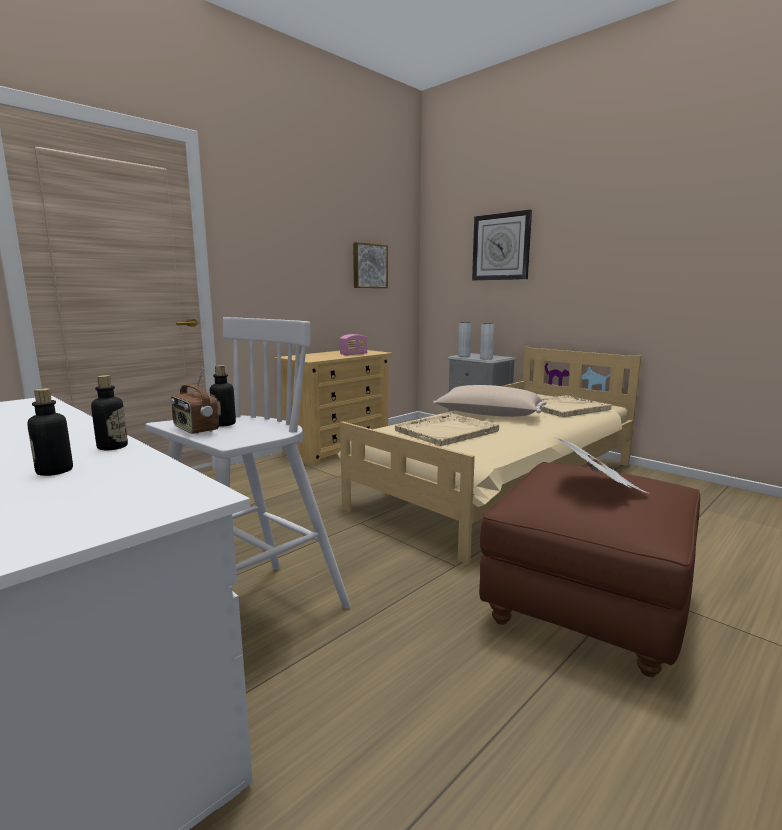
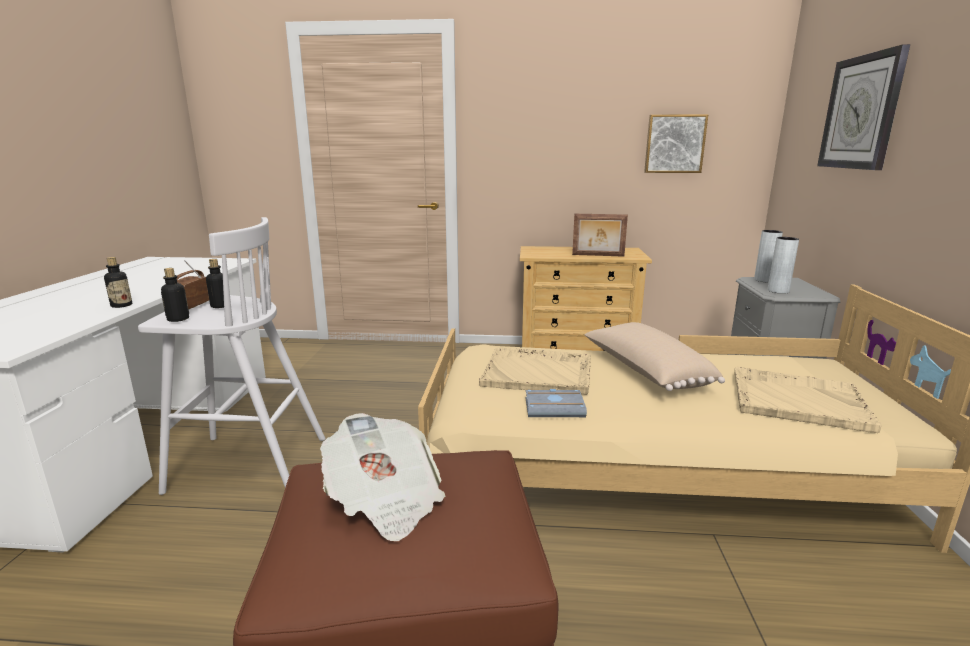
camera: 50 degrees right, 5 degrees up
bottle [27,388,73,476] -> bottle moved to [161,268,189,322]
radio [340,334,367,356] -> picture frame [572,214,628,257]
none -> grey book [526,389,587,417]

